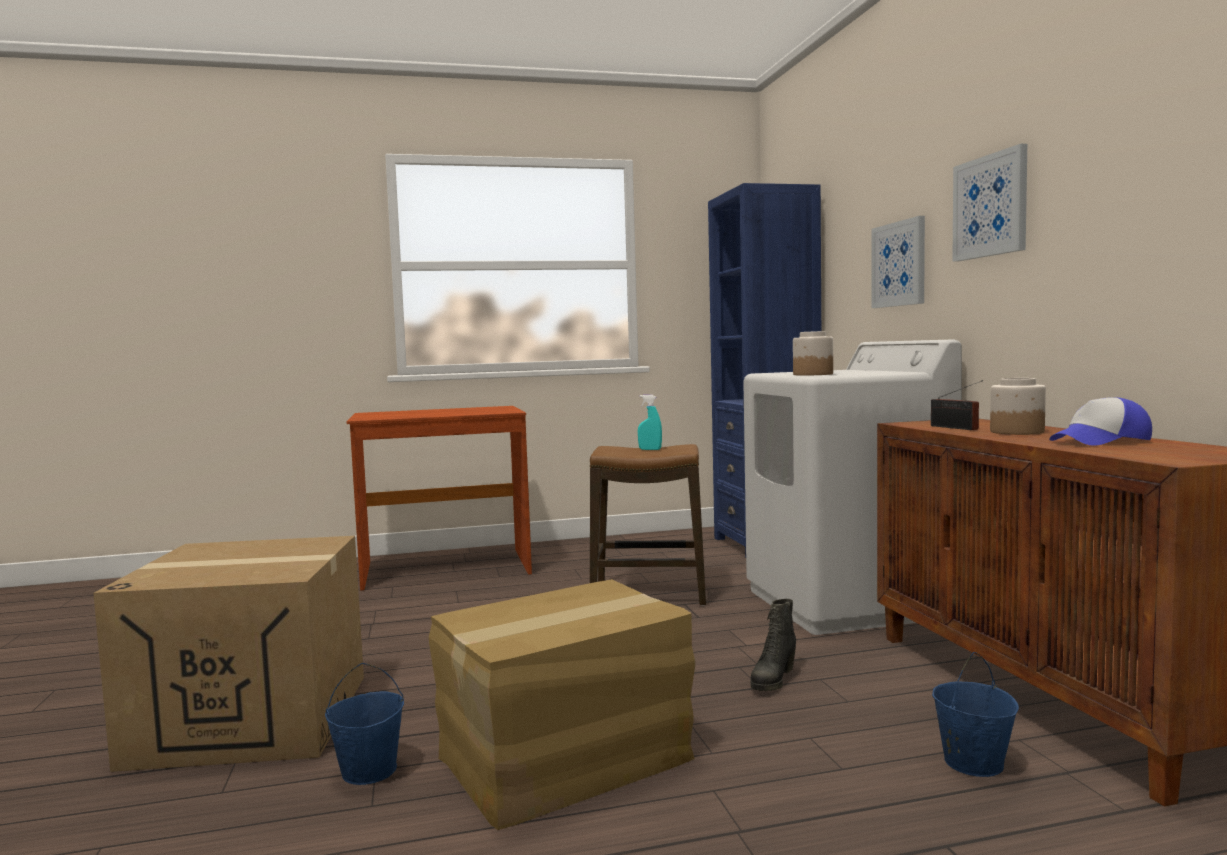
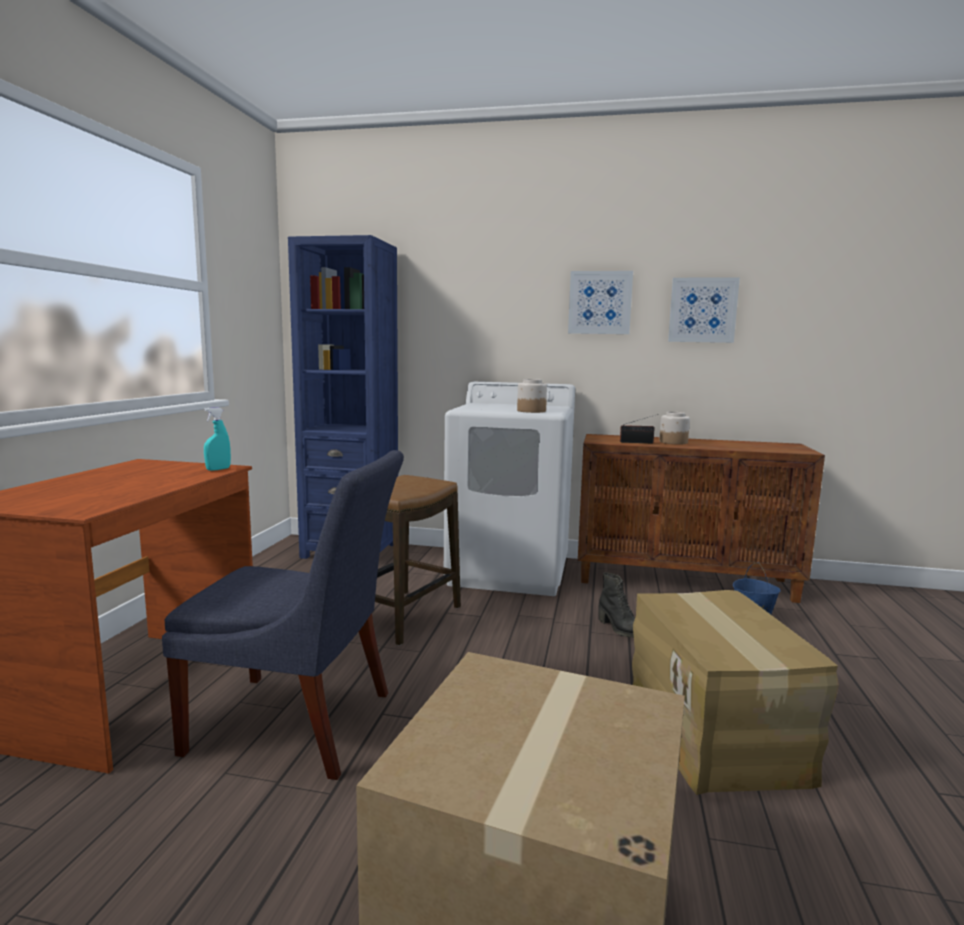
camera: 65 degrees left, 5 degrees up
blue bucket [325,663,404,785] -> none
turquoise spray bottle [638,395,662,450] -> turquoise spray bottle moved to [204,407,231,471]
picture [872,216,925,308] -> picture moved to [668,277,740,343]
cap [1049,397,1152,446] -> none
none -> blue chair [162,450,404,780]

